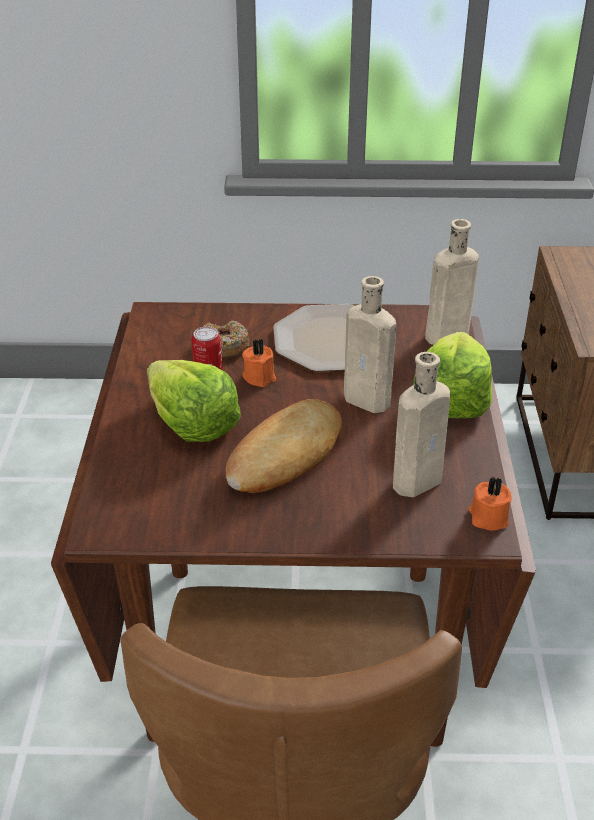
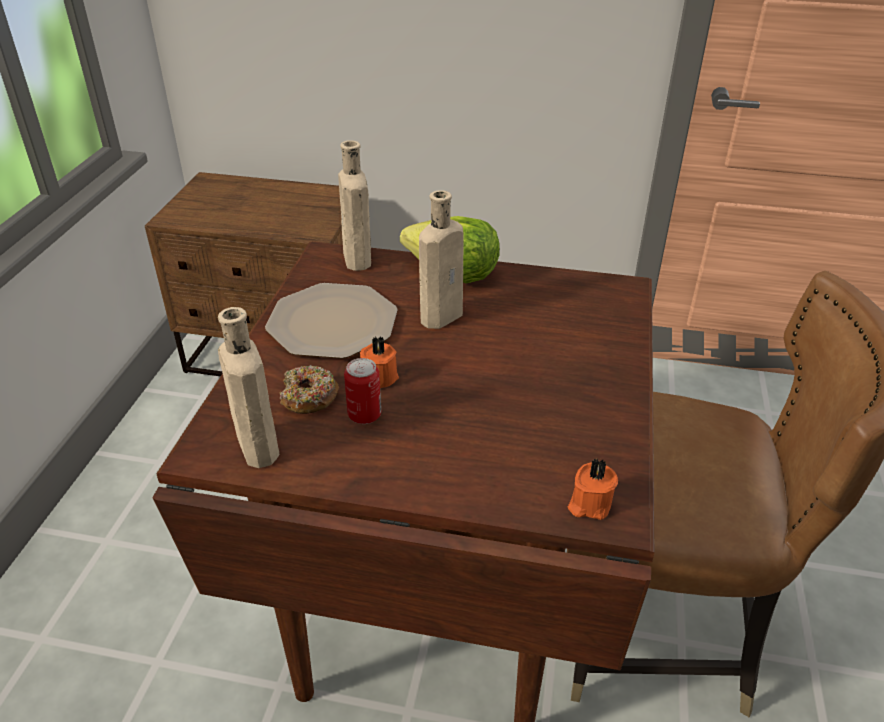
camera: 80 degrees left, 0 degrees up
lettuce [147,360,241,442] -> none
bread [225,399,342,493] -> none
beige bottle [393,352,450,497] -> beige bottle moved to [218,307,279,468]
orange candle [468,477,512,531] -> orange candle moved to [568,459,618,520]

